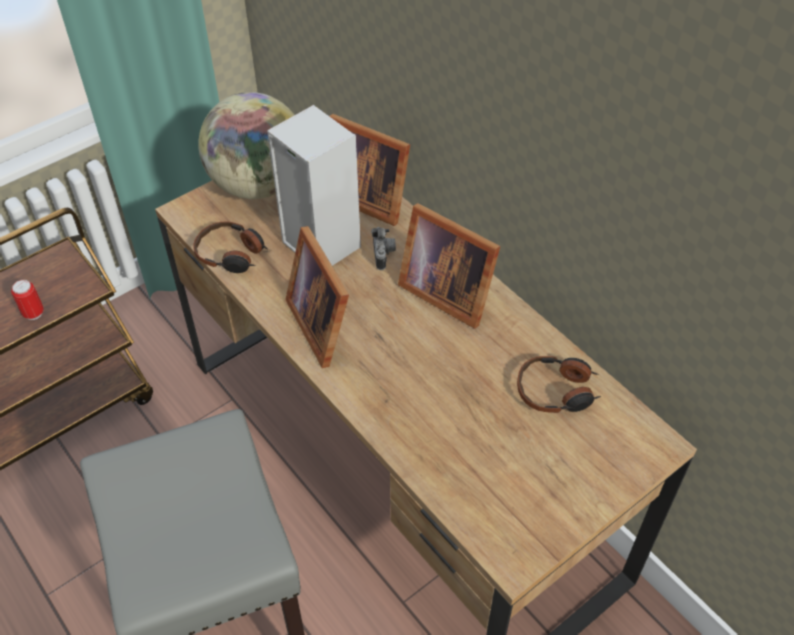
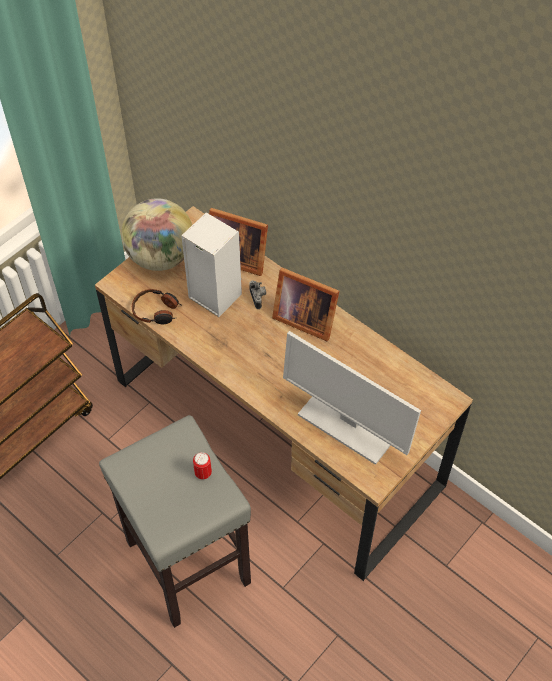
camera: 10 degrees left, 5 degrees up
can [11,280,44,320] -> can moved to [193,452,212,479]
picture frame [285,226,349,368] -> none
headphones [517,356,601,413] -> none
none -> monitor [283,331,421,465]

